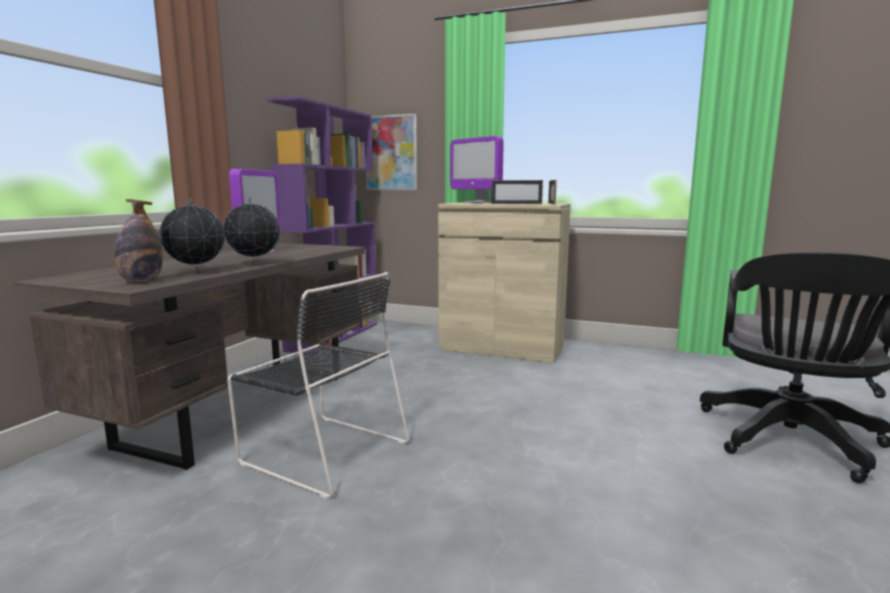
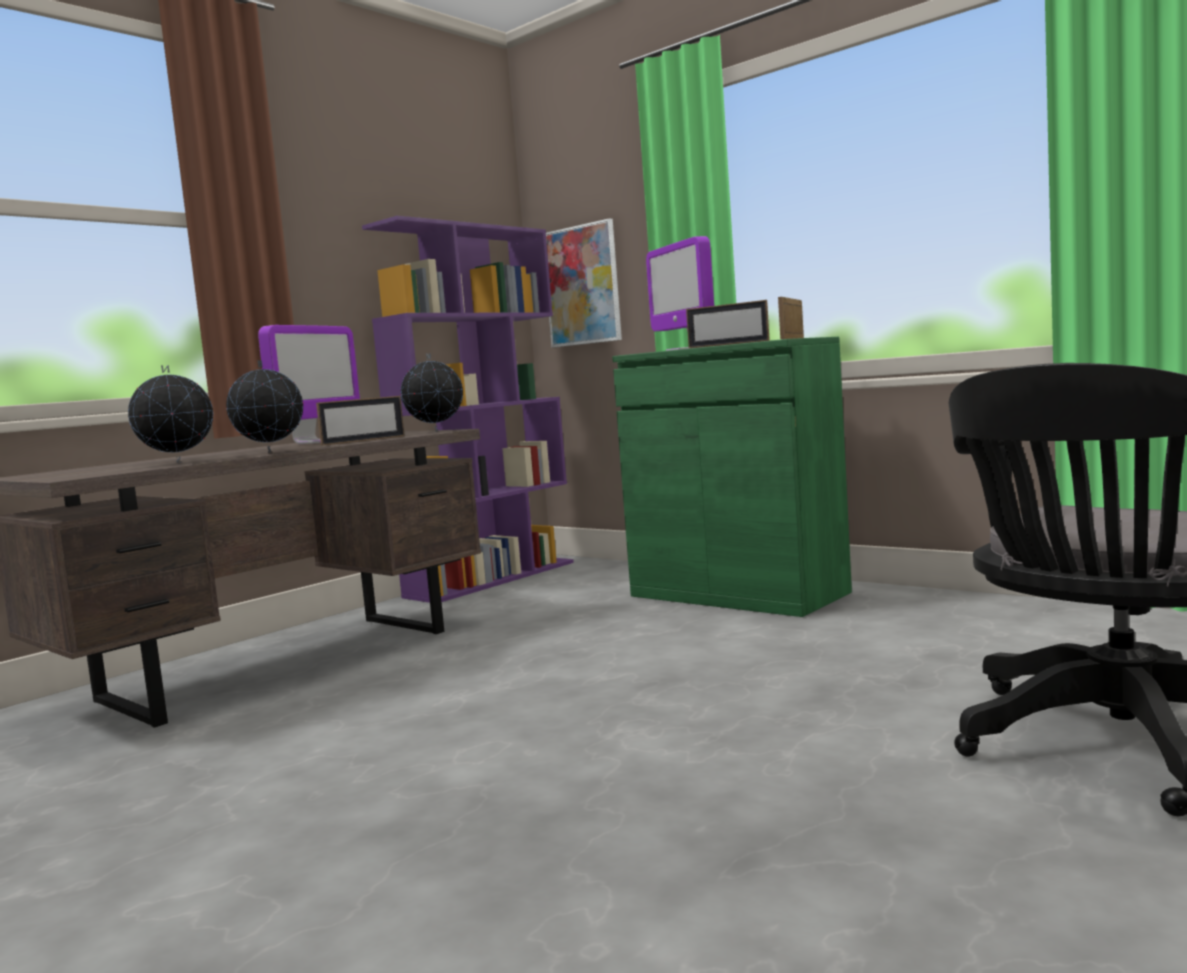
camera: 20 degrees right, 5 degrees down
bottle [115,199,162,282] -> none
black chair [227,272,409,499] -> none
beige cabinet [438,203,571,363] -> green cabinet [612,337,852,617]
none -> picture frame [316,396,405,446]
none -> globe [401,353,463,432]

